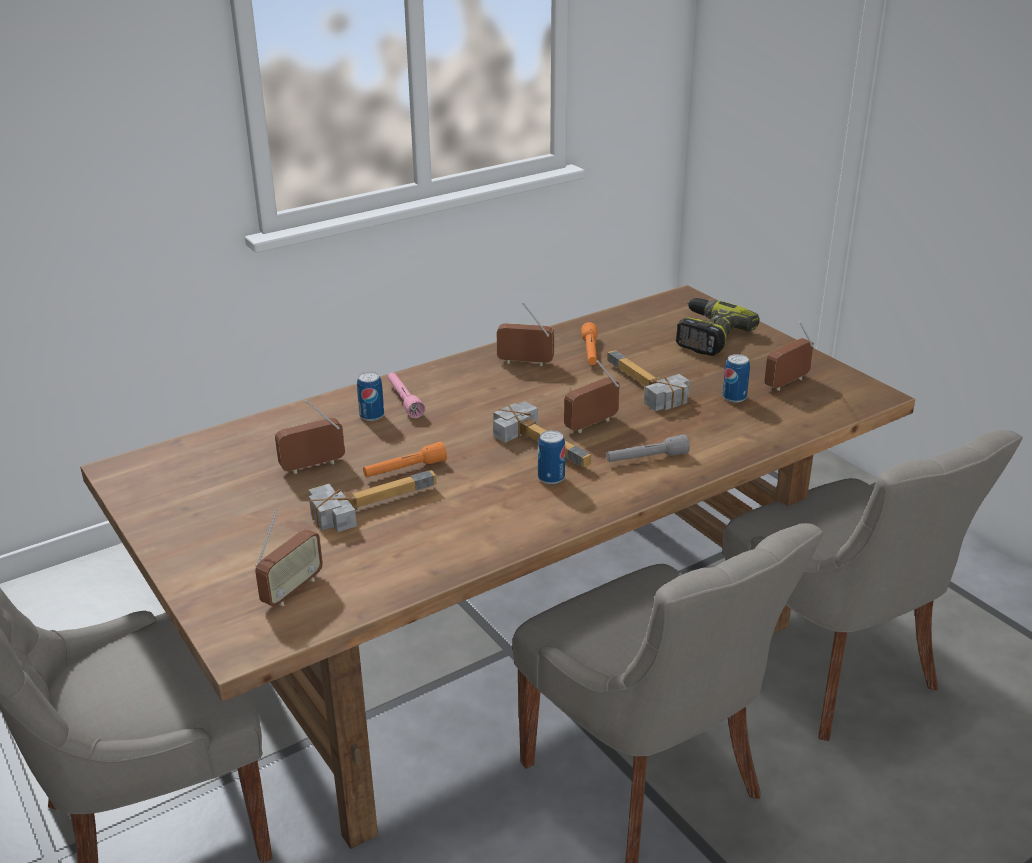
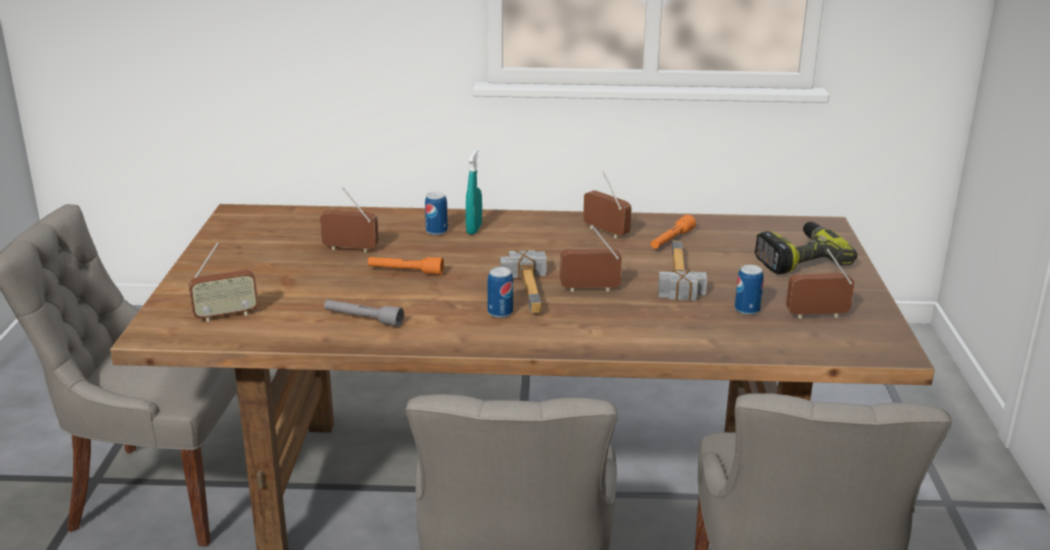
camera: 35 degrees right, 5 degrees down
hammer [308,470,437,532] -> none
pink flashlight [387,372,425,418] -> turquoise spray bottle [466,150,482,234]
grey flashlight [606,434,690,462] -> grey flashlight moved to [324,300,404,327]

